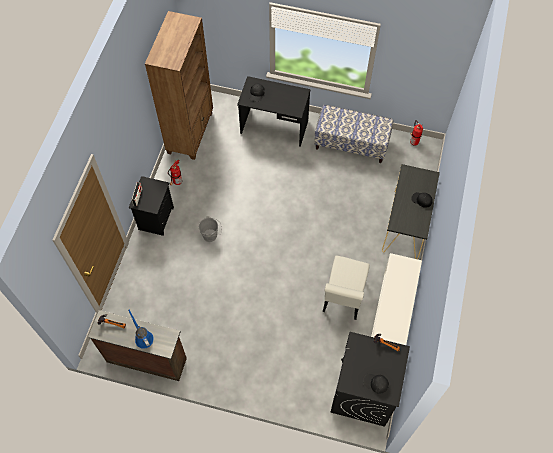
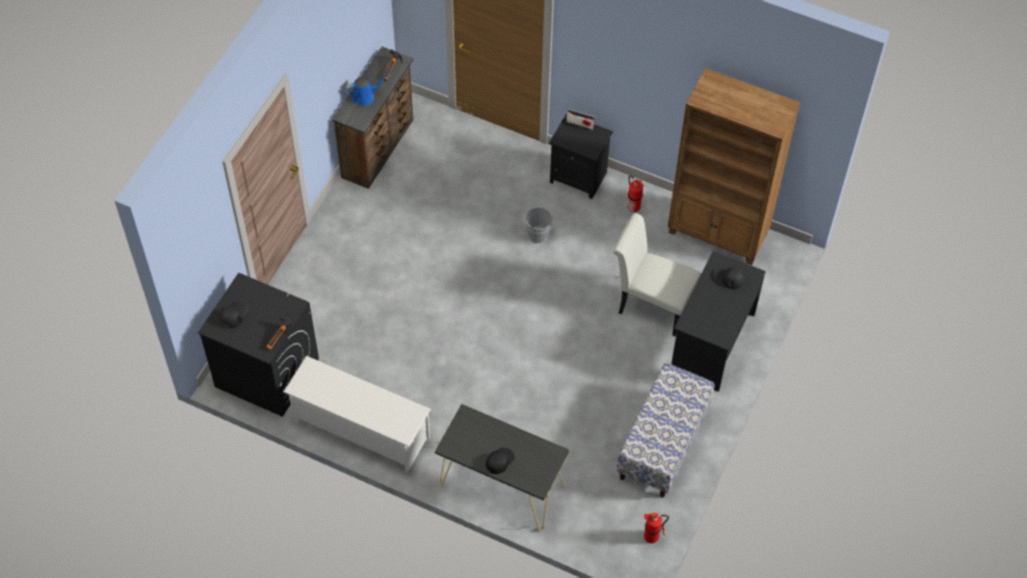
camera: 100 degrees right, 5 degrees down
white chair [322,256,370,320] -> white chair moved to [613,213,701,336]

